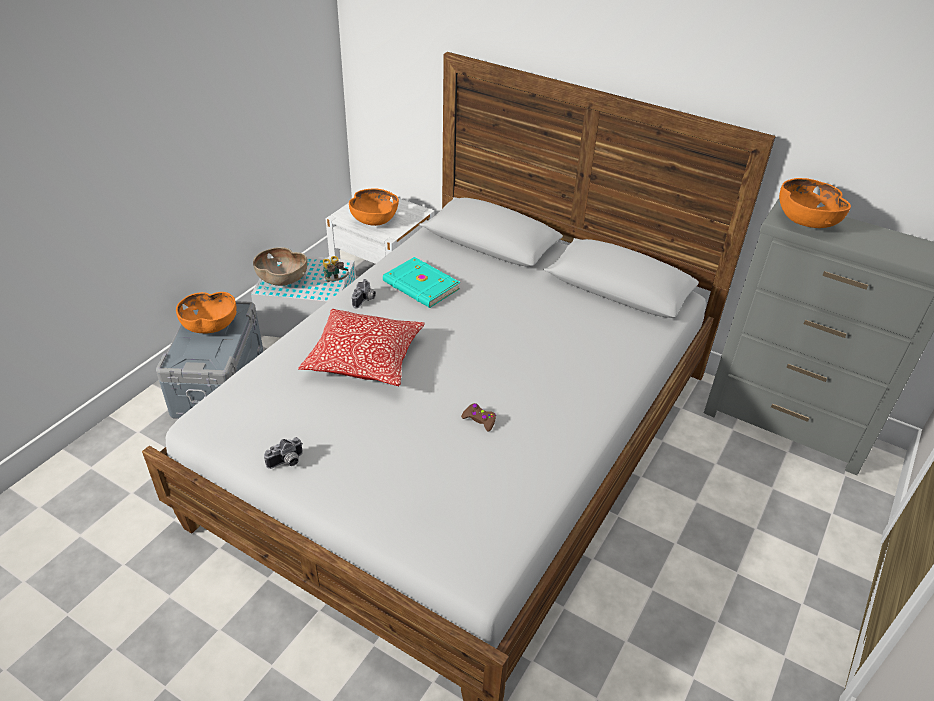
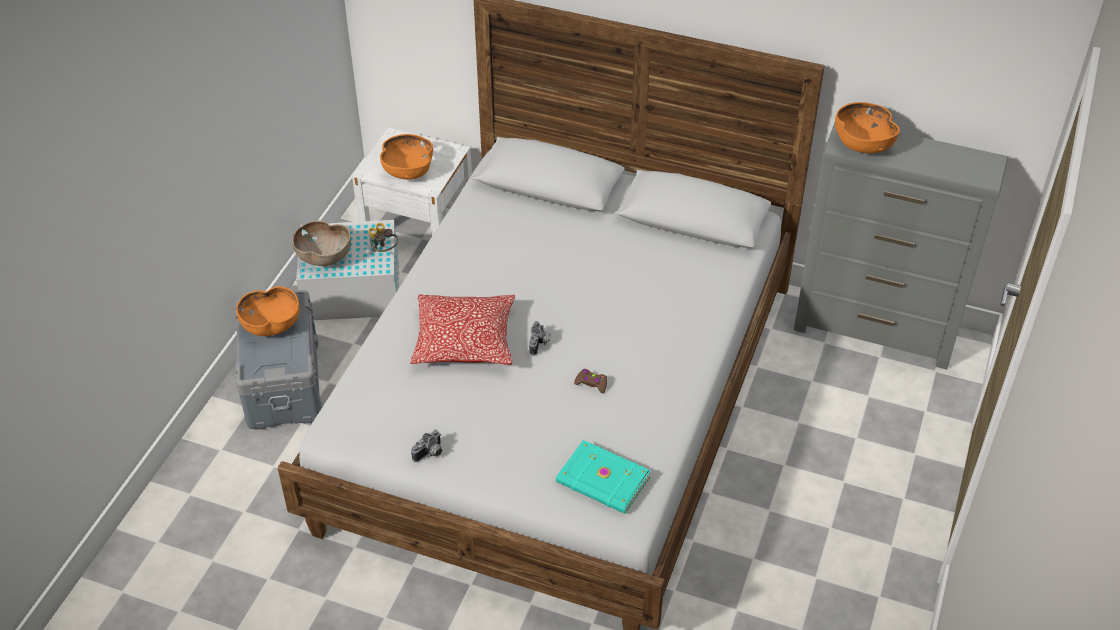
camera: 10 degrees left, 5 degrees up
camera [352,279,376,308] -> camera moved to [529,321,550,356]
turquoise book [383,257,460,308] -> turquoise book moved to [556,440,651,514]

